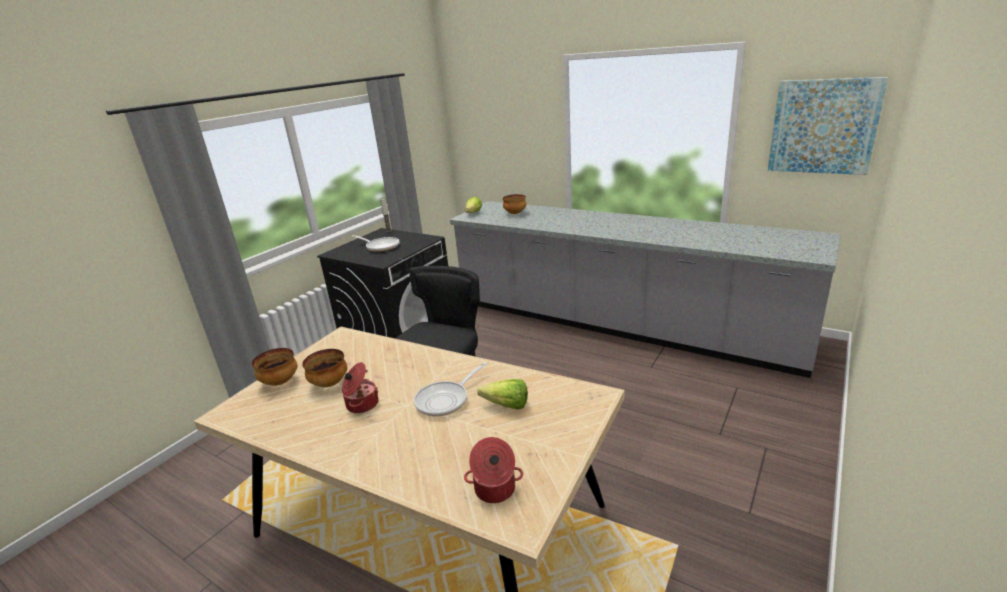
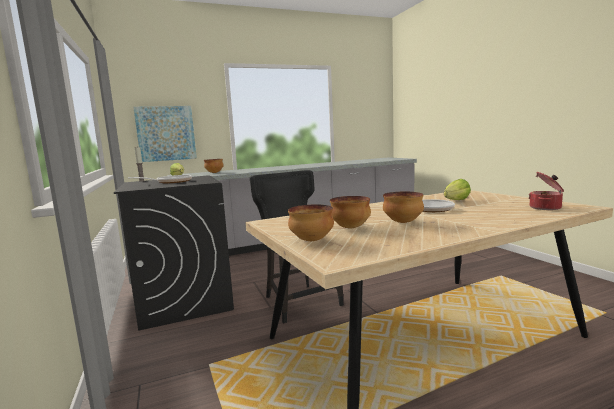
camera: 55 degrees left, 15 degrees down
cooking pot [342,362,378,413] -> bowl [383,192,424,223]
picture [768,77,888,175] -> picture moved to [133,106,197,162]

